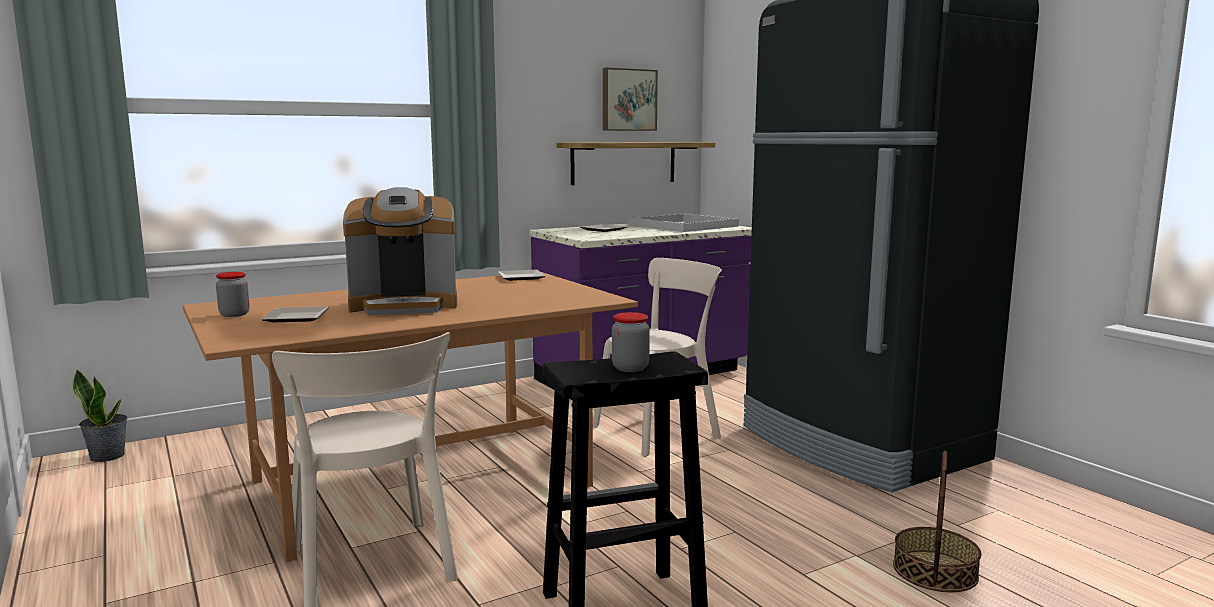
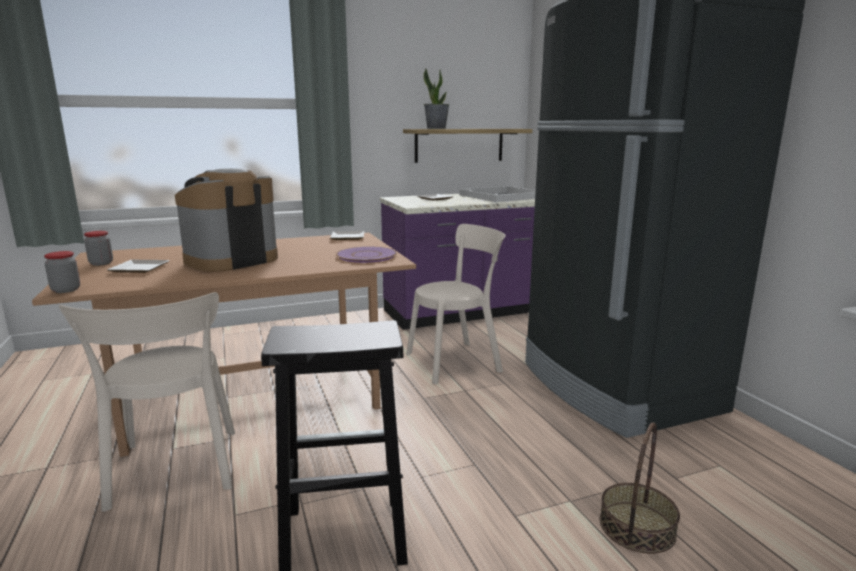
camera: 10 degrees right, 5 degrees up
potted plant [72,369,128,462] -> potted plant moved to [423,68,449,129]
coffee machine [343,187,457,315] -> coffee machine turned 135 degrees clockwise [175,168,278,272]
picture [603,68,658,131] -> none
jar [612,312,650,372] -> jar moved to [44,251,80,293]
none -> purple plate [336,246,397,263]

